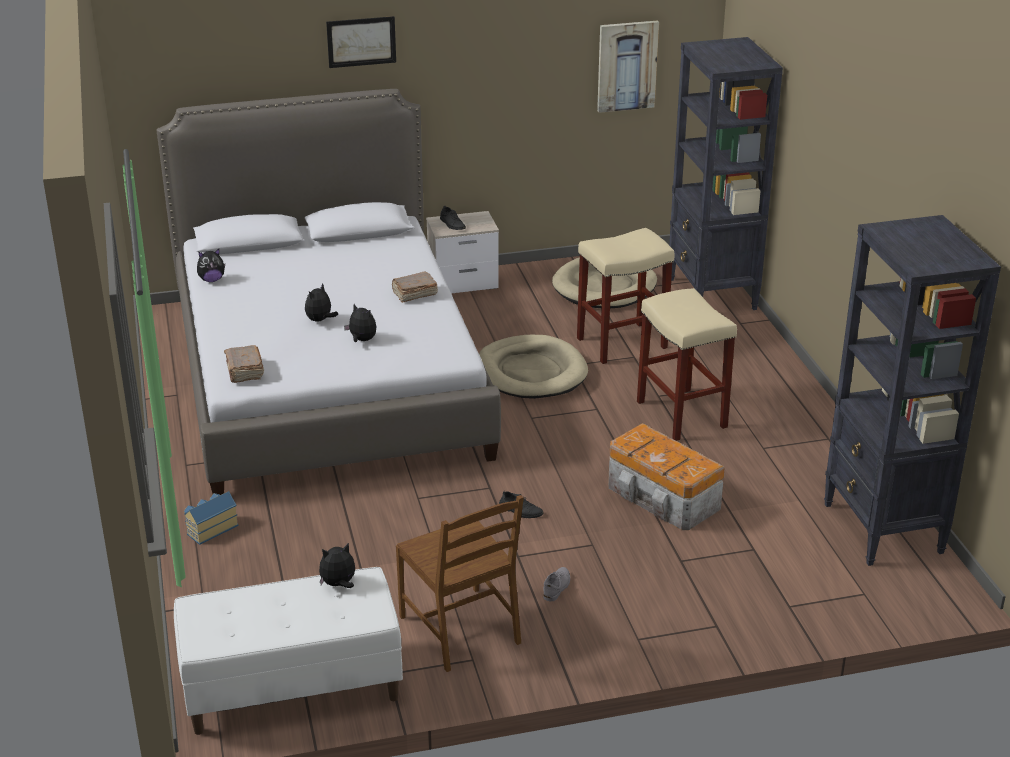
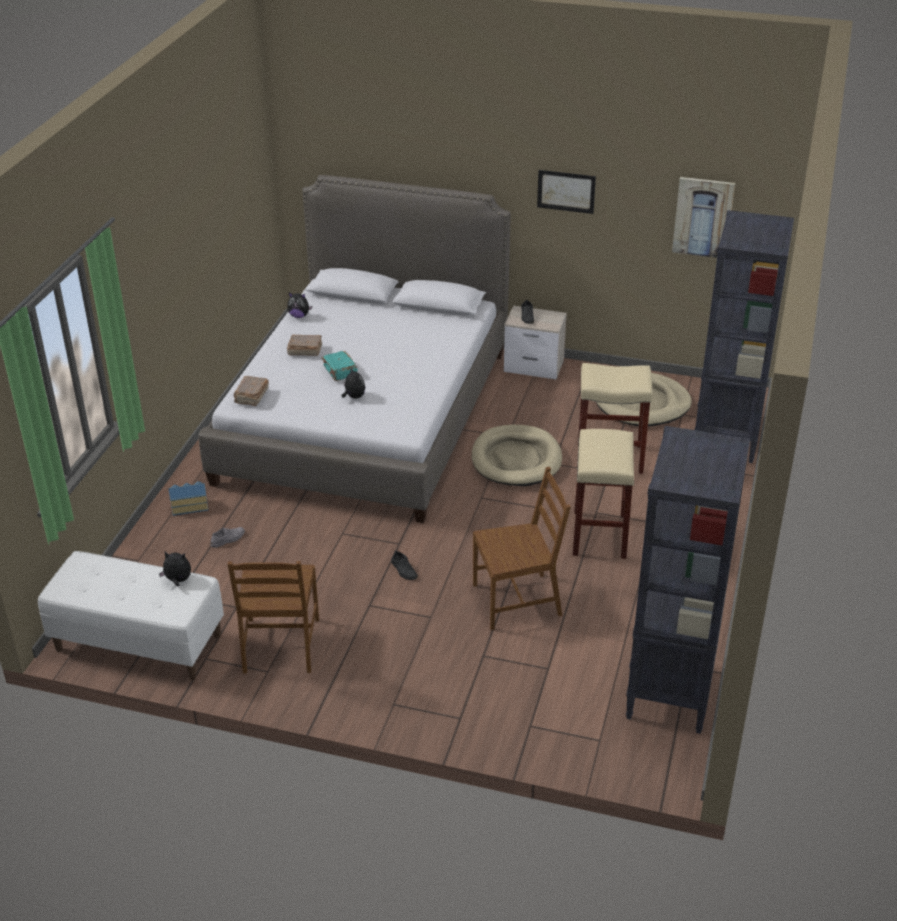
camera: 30 degrees right, 5 degrees up
plush toy [305,284,338,322] -> turquoise book [322,351,358,381]
picture [326,16,396,68] -> picture moved to [537,170,596,214]
brown book [391,271,438,303] -> brown book moved to [287,335,322,356]
grey shoe [543,567,570,601] -> grey shoe moved to [210,527,245,548]
storage box [608,423,725,530] -> brown chair [473,467,571,630]

